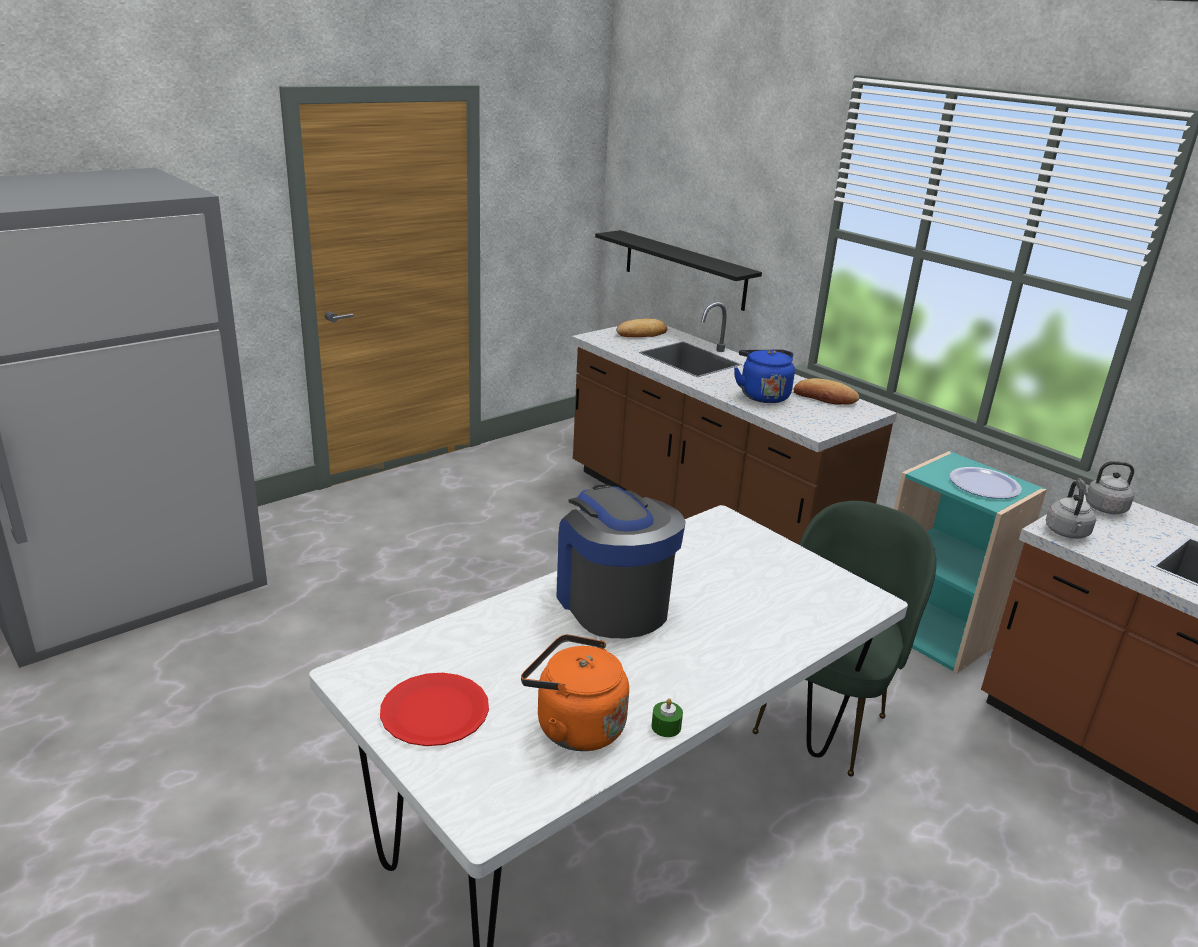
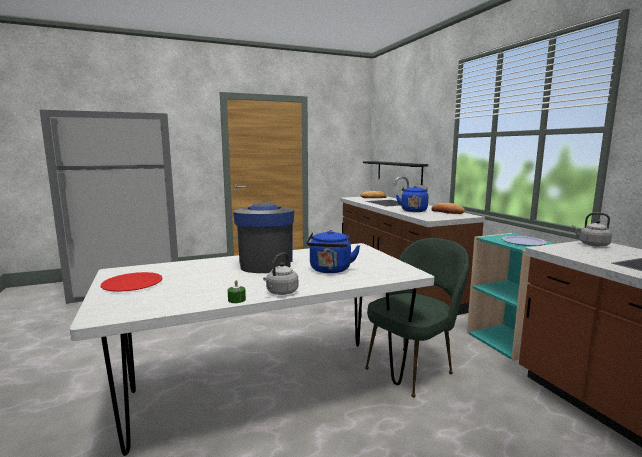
camera: 20 degrees right, 15 degrees down
orange kettle [521,634,629,751] -> none
grey kettle [1046,481,1096,539] -> grey kettle moved to [263,253,298,295]
none -> blue kettle [306,230,360,273]

